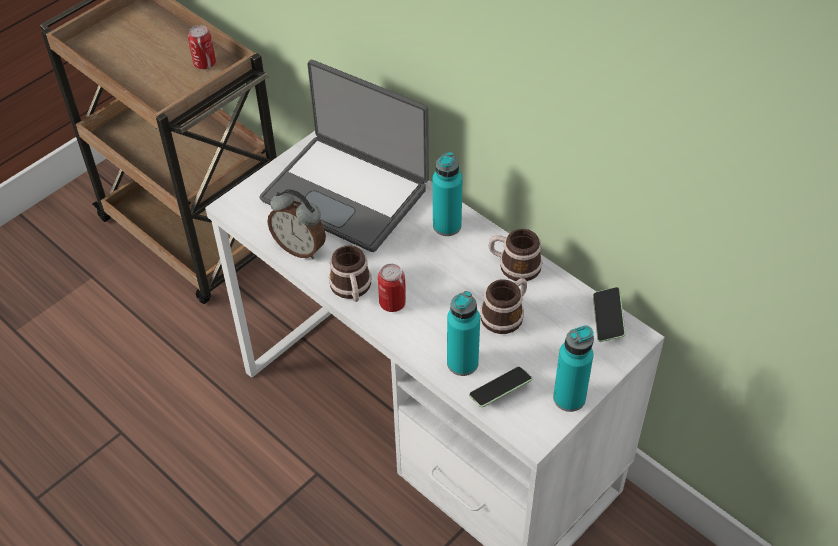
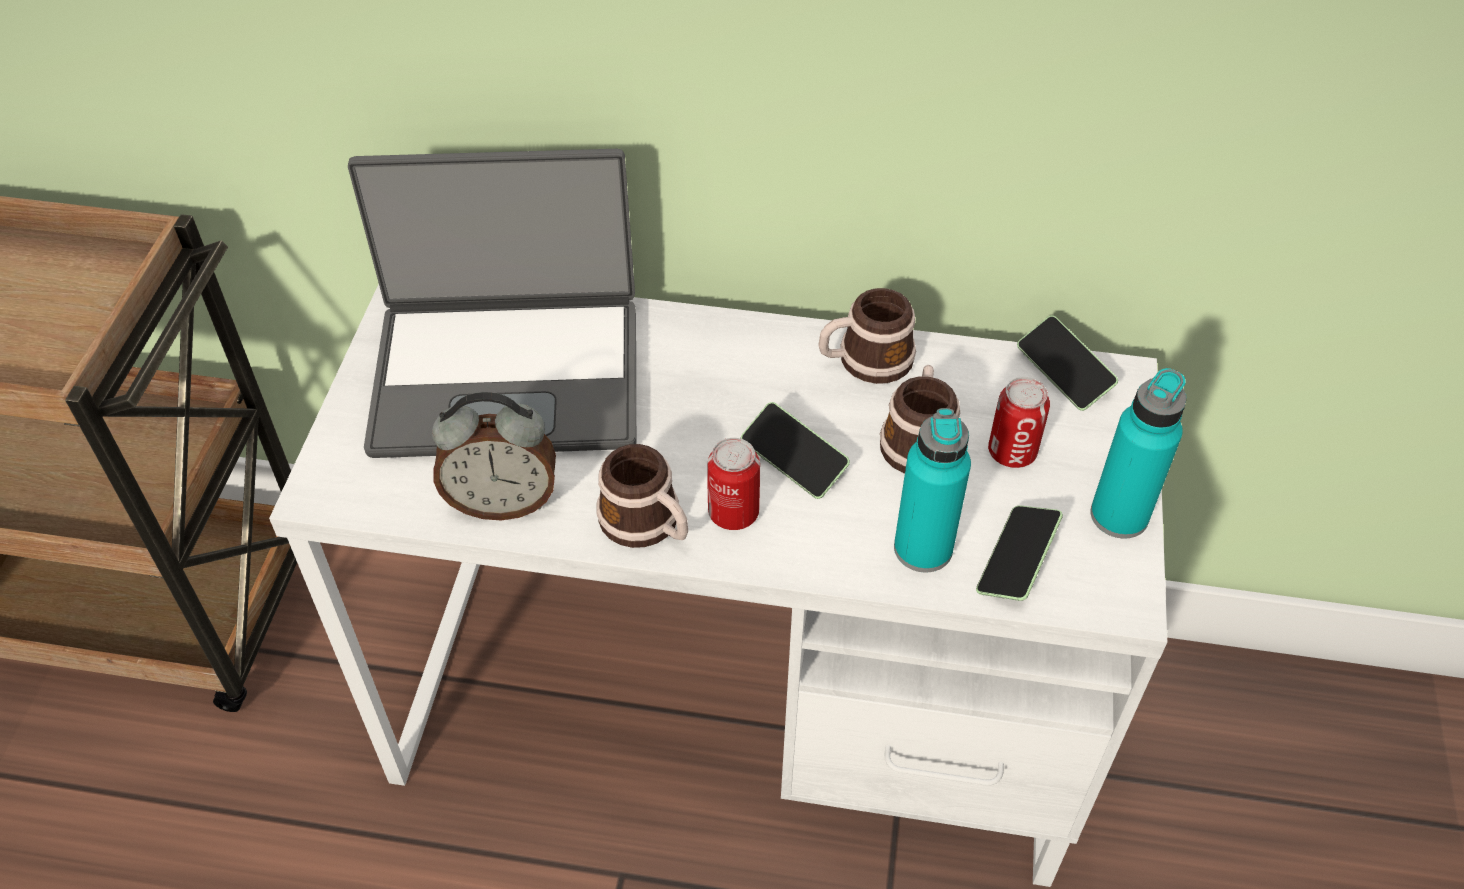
camera: 35 degrees left, 0 degrees up
can [188,25,216,69] -> can moved to [988,377,1050,468]
turquoise bottle [433,152,462,236] -> none
none -> phone [741,402,850,499]

